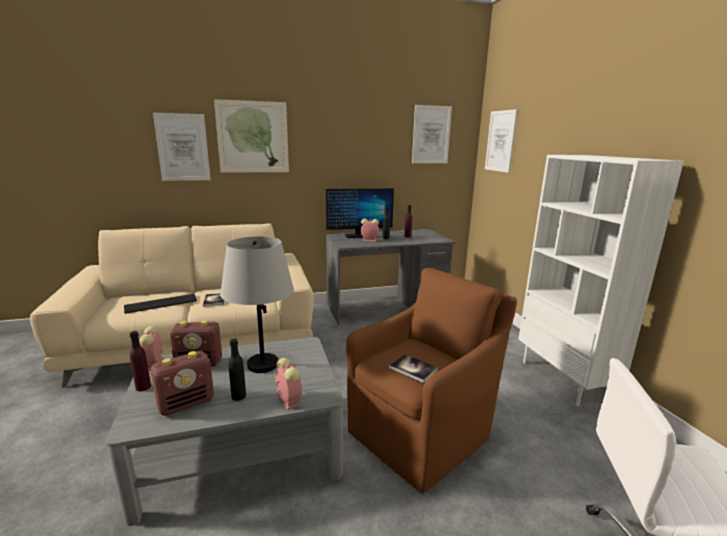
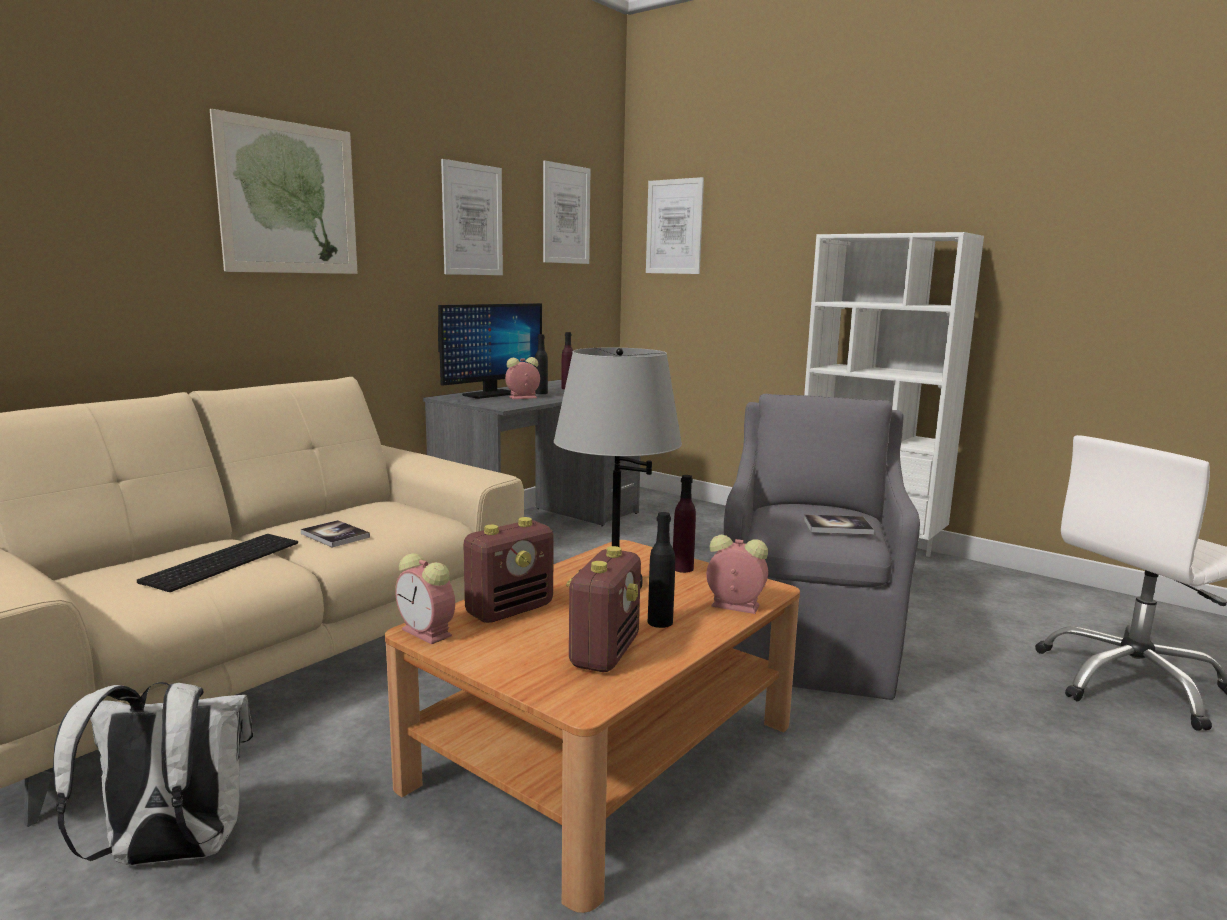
camera: 35 degrees left, 5 degrees down
grey coffee table [106,337,343,526] -> brown coffee table [385,540,800,913]
purple bottle [130,331,151,391] -> purple bottle moved to [673,475,696,573]
picture [153,113,211,181] -> picture moved to [441,159,503,275]
brown armchair [346,268,517,493] -> grey armchair [724,394,920,700]
none -> white backpack [53,682,253,865]

